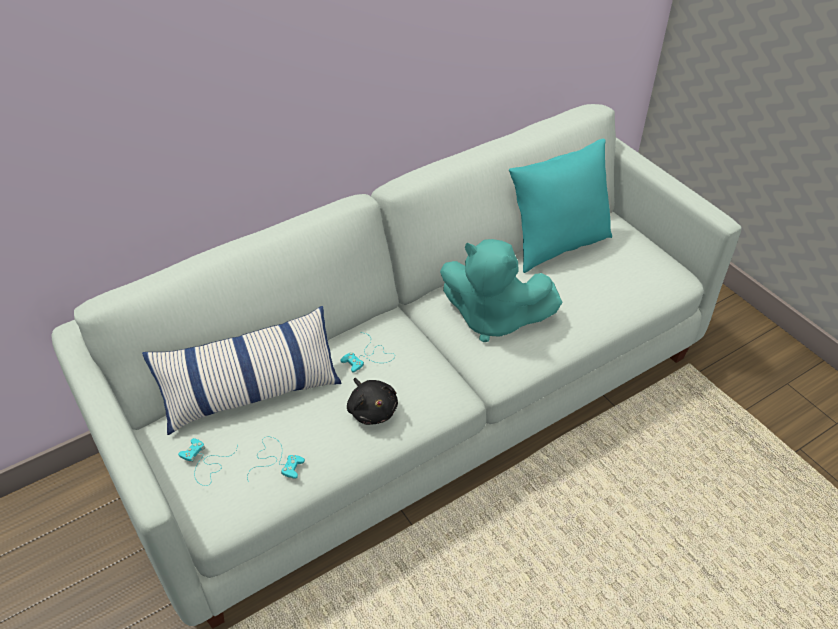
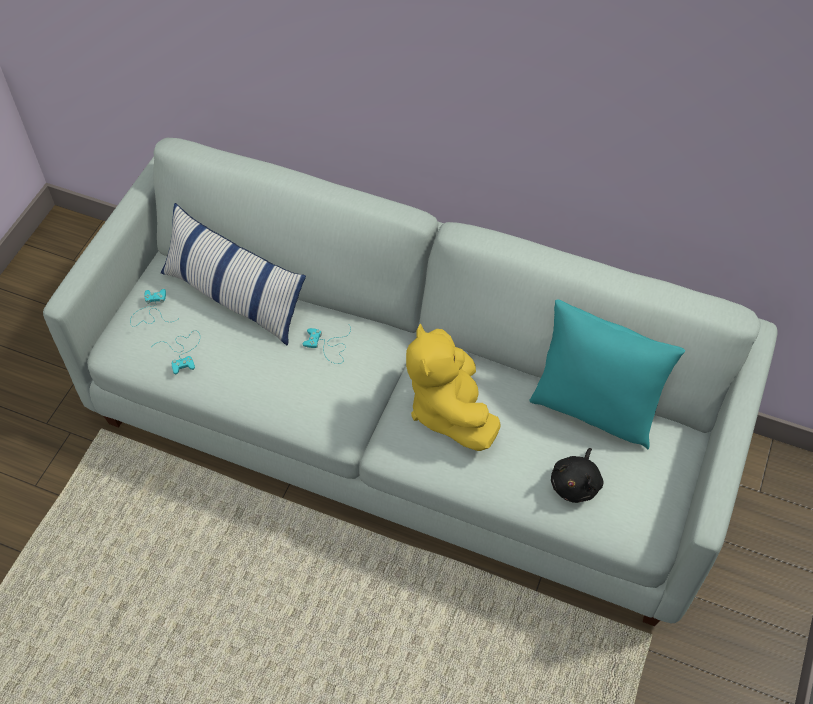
camera: 55 degrees right, 10 degrees up
black plush toy [347,378,398,425] -> black plush toy moved to [551,448,603,503]
turquoise plush toy [440,239,563,342] -> yellow plush toy [406,324,500,451]

